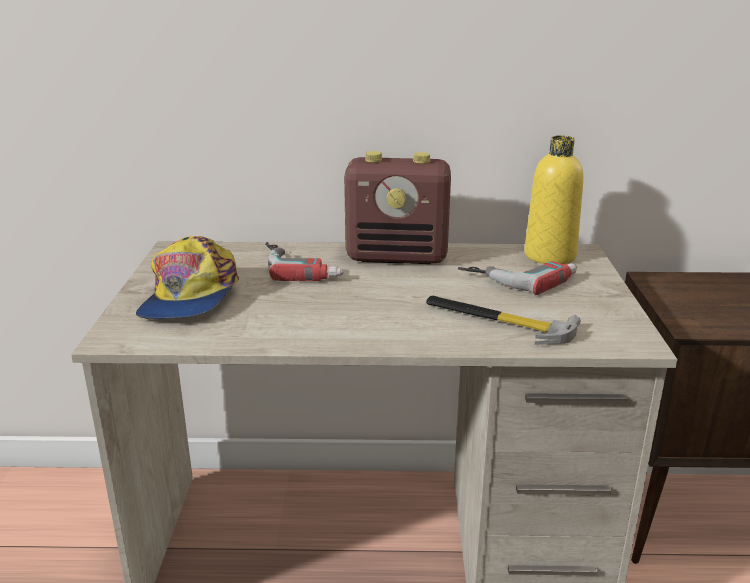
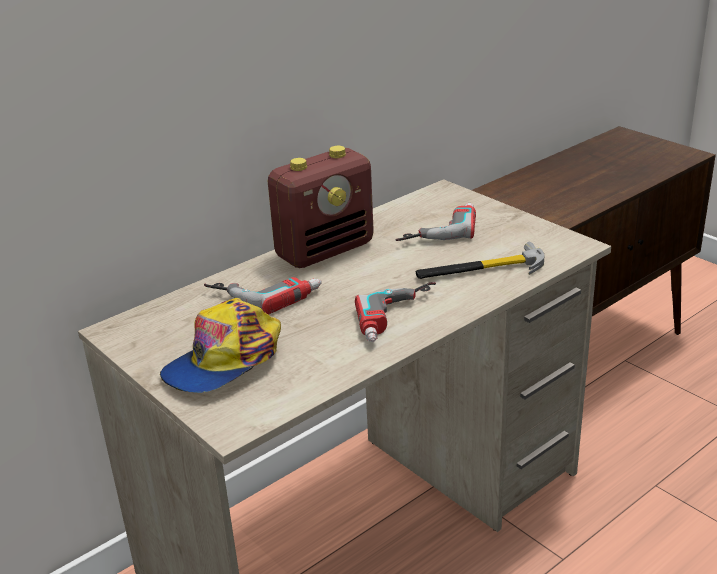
camera: 40 degrees left, 5 degrees up
cap [136,236,239,320] -> cap turned 75 degrees clockwise [160,298,281,393]
yellow bottle [524,136,583,264] -> none
none -> power drill [355,282,436,342]

